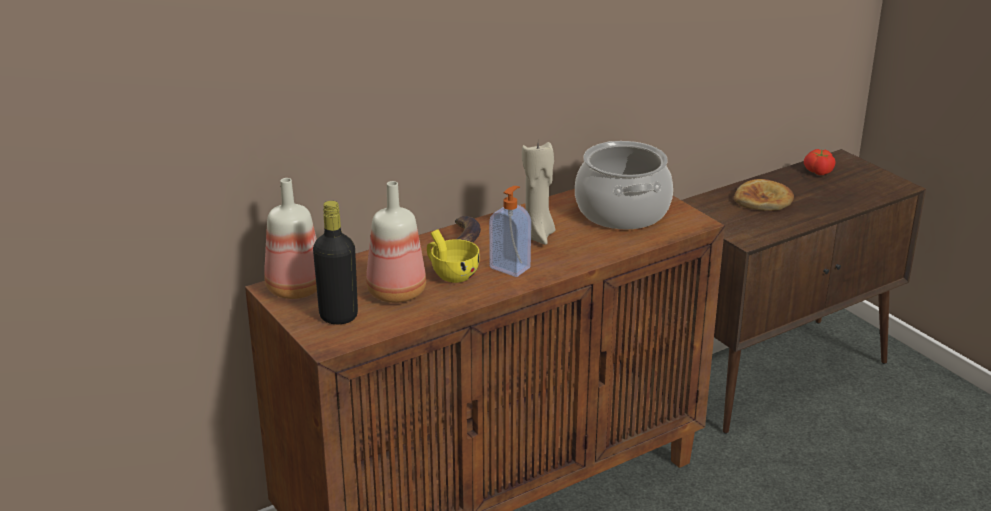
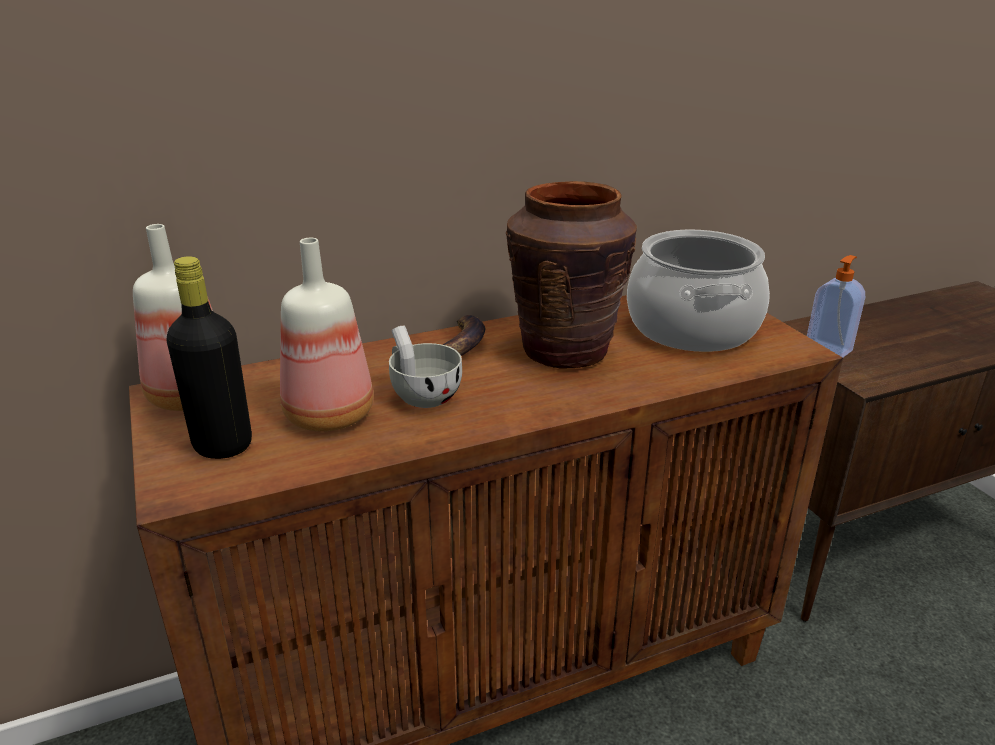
camera: 10 degrees right, 0 degrees up
yellow cup [427,229,480,283] -> white cup [389,326,462,408]
soap dispenser [489,186,531,277] -> soap dispenser moved to [807,255,865,357]
beige candle [522,142,555,245] -> brown vase [506,181,637,369]
bread [734,179,794,211] -> none
tomato [804,149,835,175] -> none

